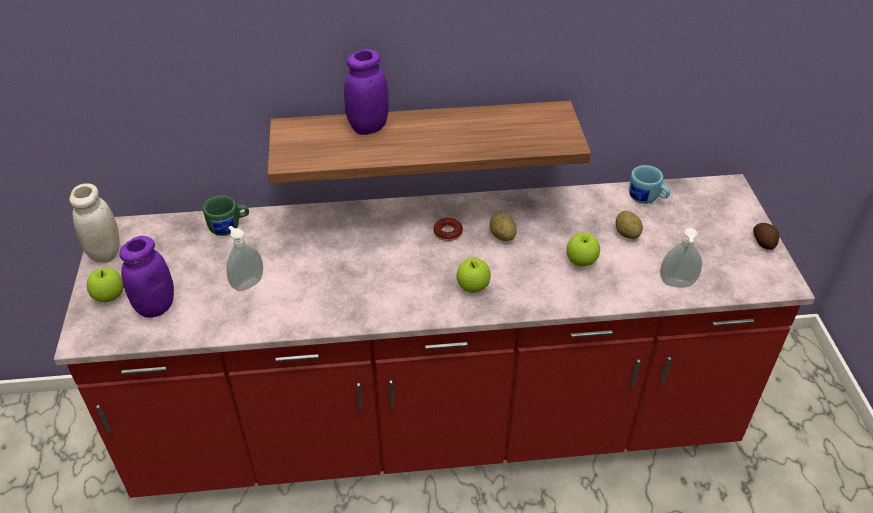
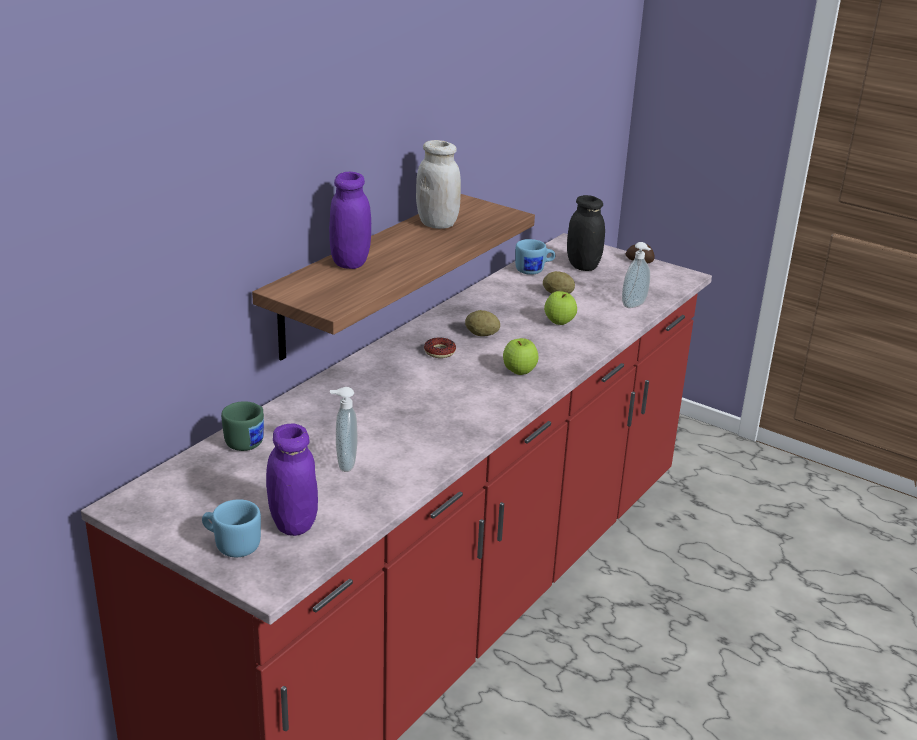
camera: 50 degrees left, 15 degrees down
white jar [69,183,120,263] -> white jar moved to [416,140,461,229]
apple [87,268,124,302] -> blue mug [202,499,261,557]
none -> black jar [567,195,605,271]

